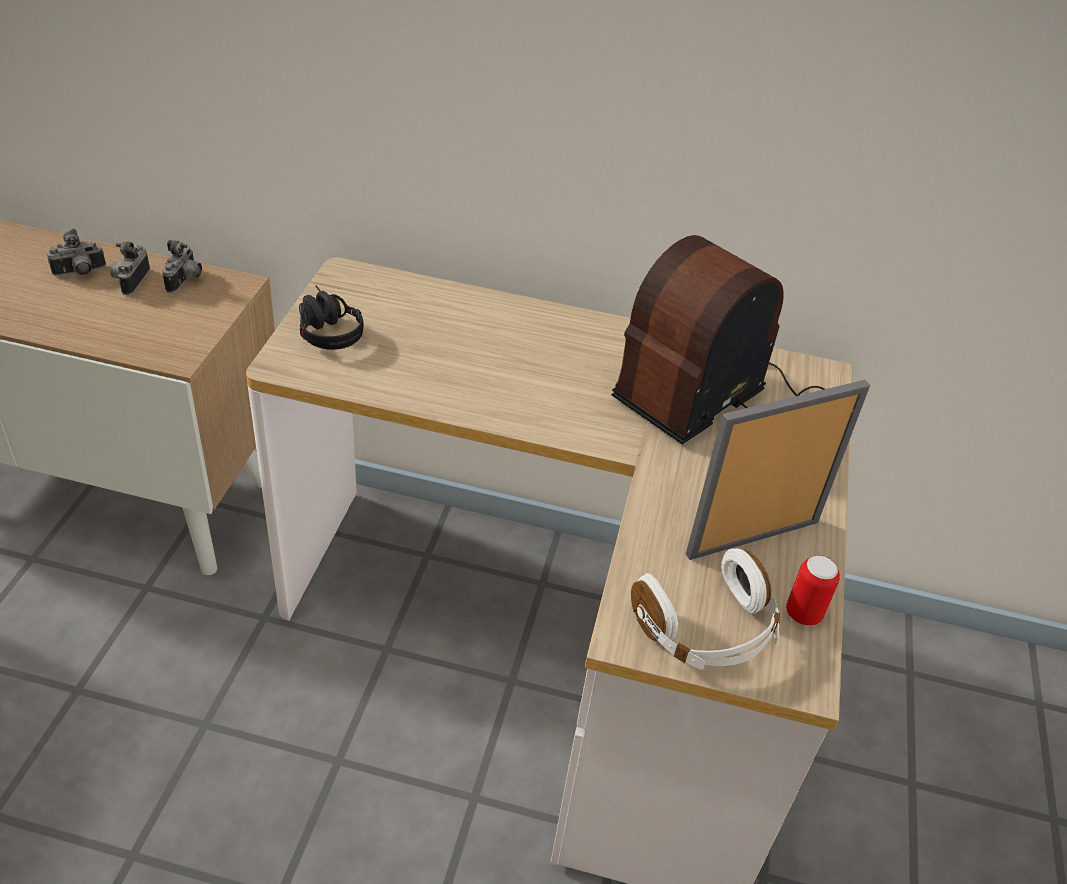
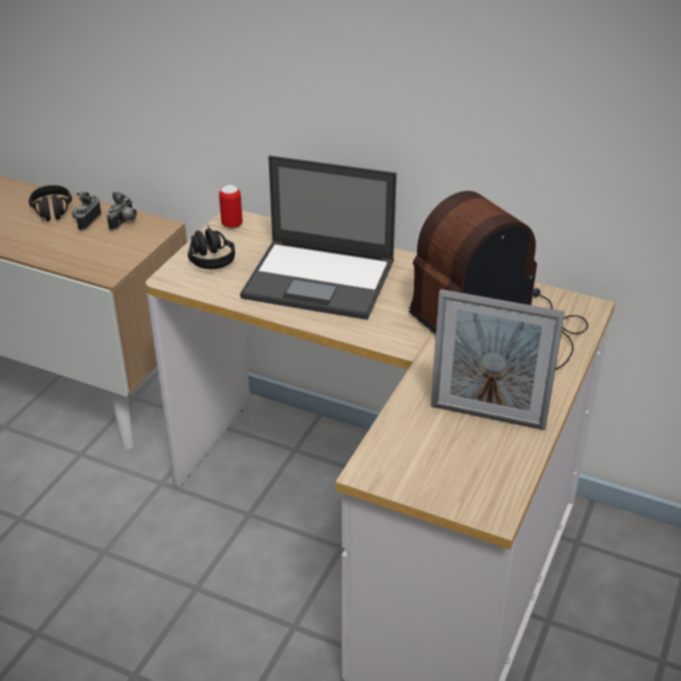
camera: 15 degrees right, 5 degrees down
camera [47,229,106,276] -> black headphones [29,185,72,223]
white headphones [631,548,780,670] -> none
picture frame [686,380,870,560] -> picture frame turned 150 degrees counterclockwise [431,289,565,430]
can [786,556,840,626] -> can moved to [219,185,243,228]
none -> laptop [240,155,397,320]

